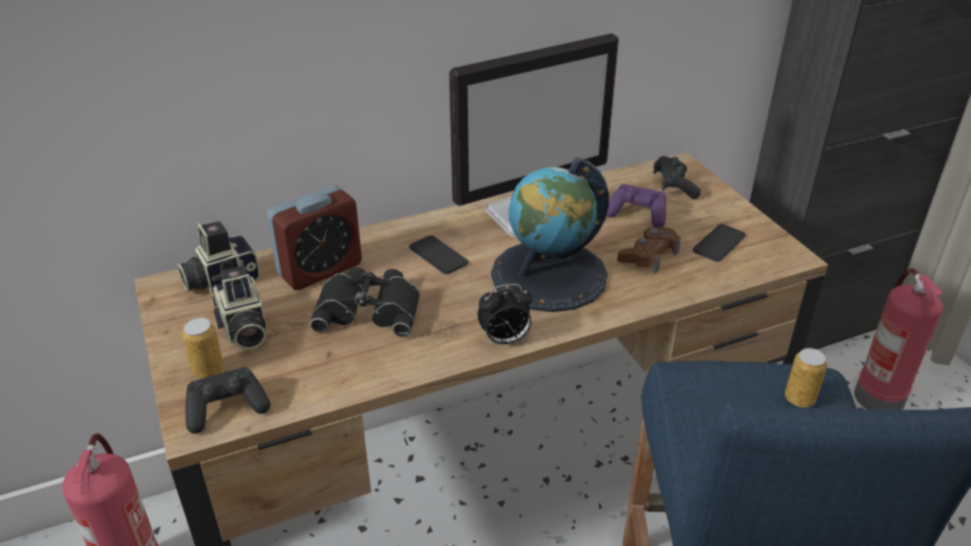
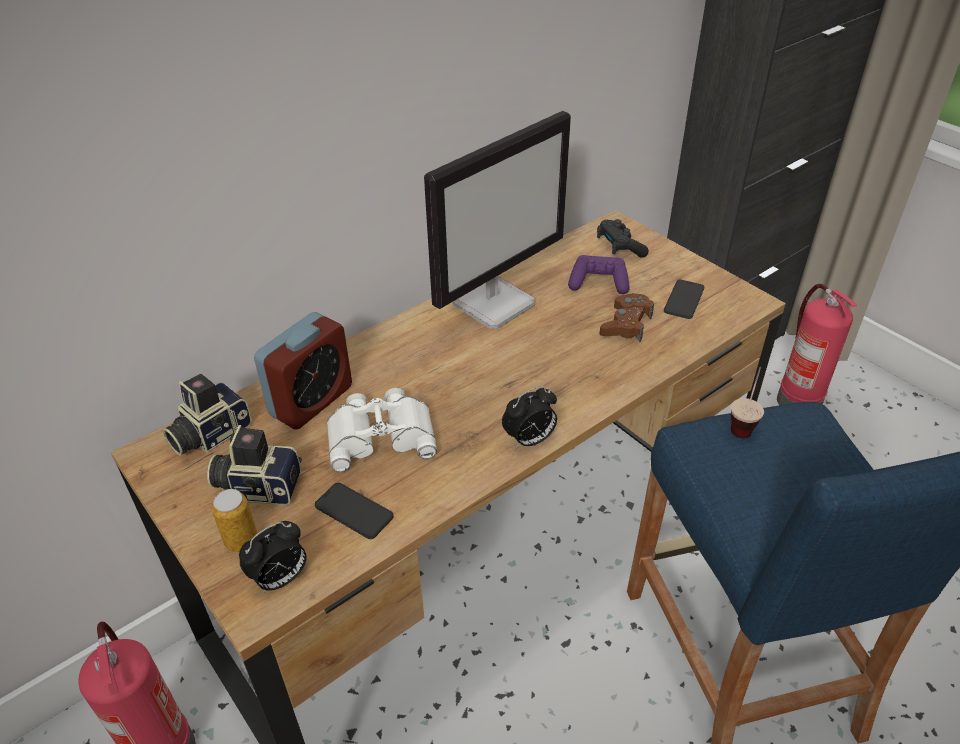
camera: 15 degrees left, 5 degrees up
black game controller [185,367,270,434] -> alarm clock [239,521,307,593]
camera [213,266,268,350] -> camera turned 135 degrees clockwise [207,425,302,505]
black binoculars [310,267,420,337] -> white binoculars [327,388,437,472]
phone [410,235,468,274] -> phone moved to [315,483,394,539]
globe [491,157,609,312] -> none
can [785,348,827,407] -> none
none -> cup [731,367,764,438]

